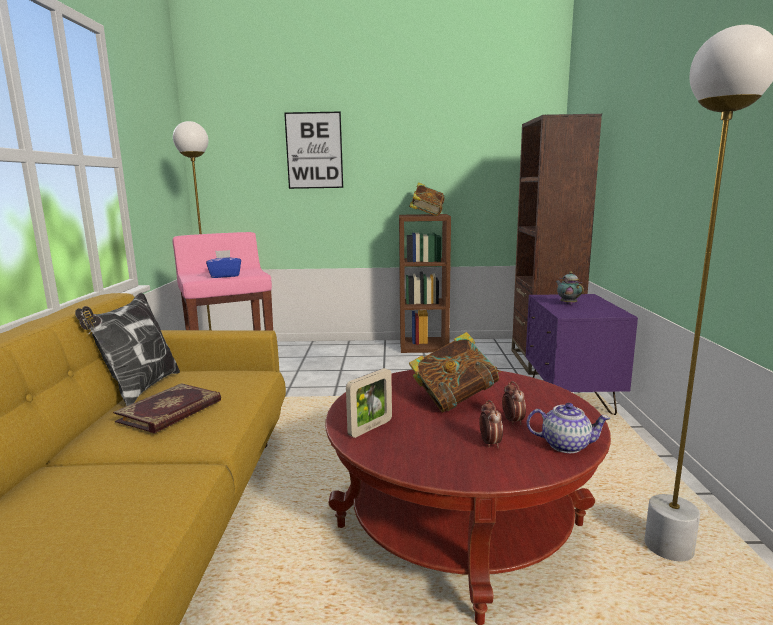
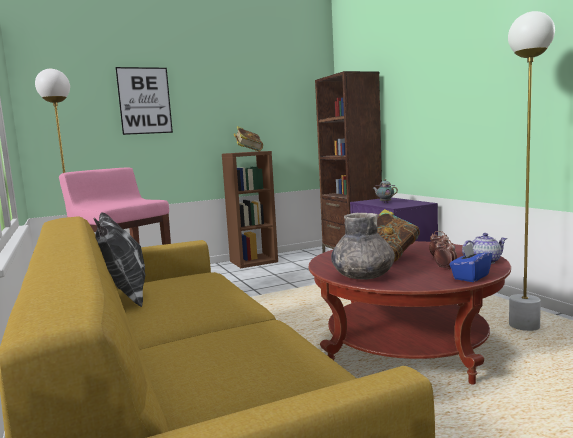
camera: 25 degrees left, 5 degrees down
book [113,383,221,433] -> none
blue tissue box [206,250,241,278] -> blue tissue box moved to [450,243,492,282]
picture frame [346,368,392,438] -> grey vase [331,213,395,279]

